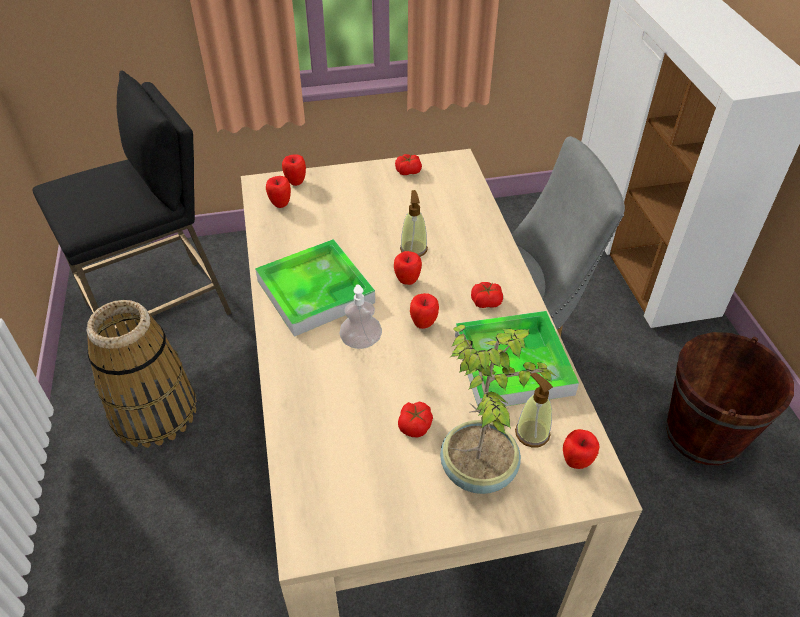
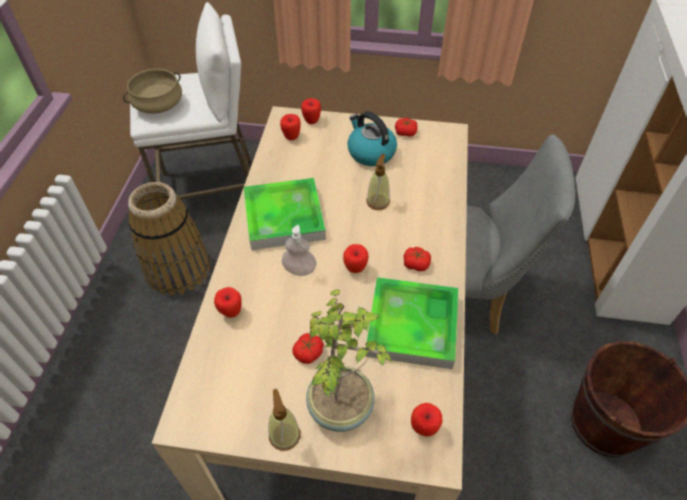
camera: 20 degrees right, 5 degrees up
black stool [32,70,232,337] -> white stool [130,2,251,207]
apple [394,251,422,285] -> apple moved to [214,287,242,318]
soap dispenser [515,373,553,447] -> soap dispenser moved to [268,389,300,451]
none -> beige cooking pot [123,68,182,114]
none -> kettle [347,111,397,166]

